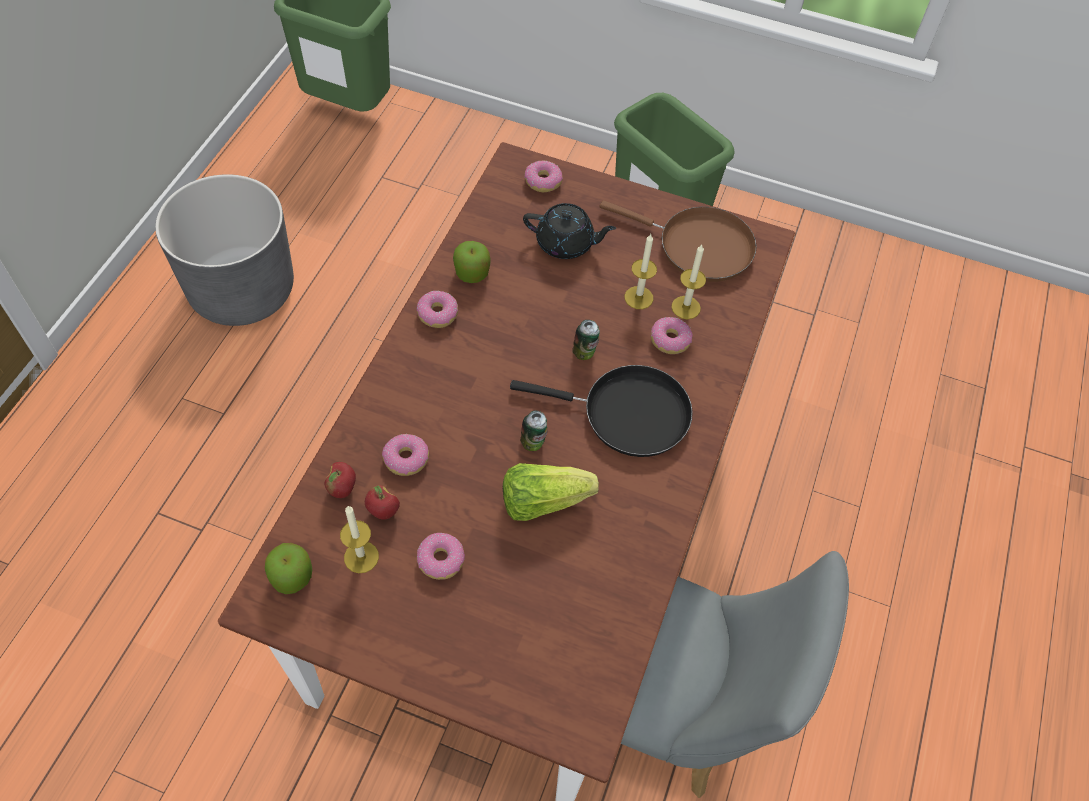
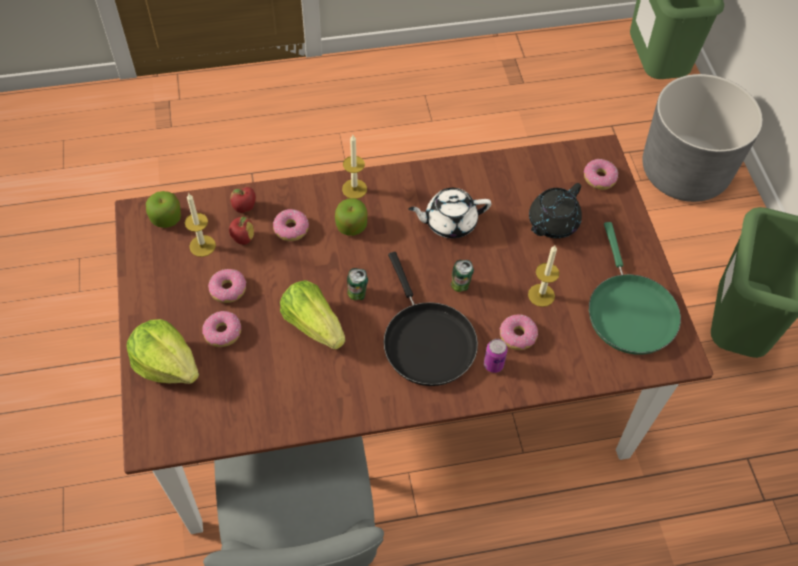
camera: 60 degrees right, 0 degrees up
grey planter [155,174,294,326] -> grey planter moved to [642,74,763,202]
donut [417,291,458,328] -> donut moved to [202,311,241,347]
apple [453,241,490,283] -> apple moved to [335,198,367,236]
black teapot [523,203,616,259] -> black teapot turned 60 degrees clockwise [529,183,582,238]
brown frying pan [600,200,757,282] -> green frying pan [589,222,681,355]
candle [671,244,706,319] -> candle moved to [342,135,367,199]
none -> lettuce [126,319,199,384]
none -> white teapot [408,188,491,238]
none -> can [484,339,508,373]

